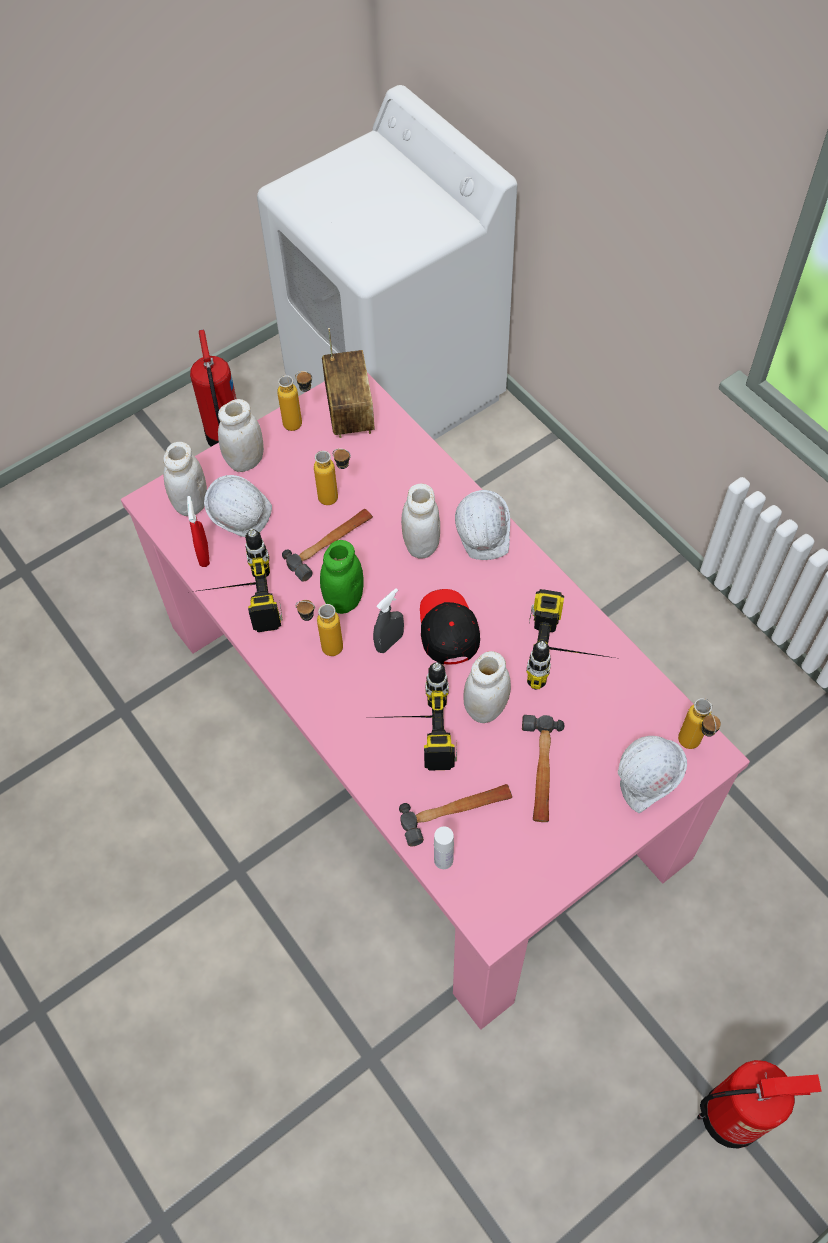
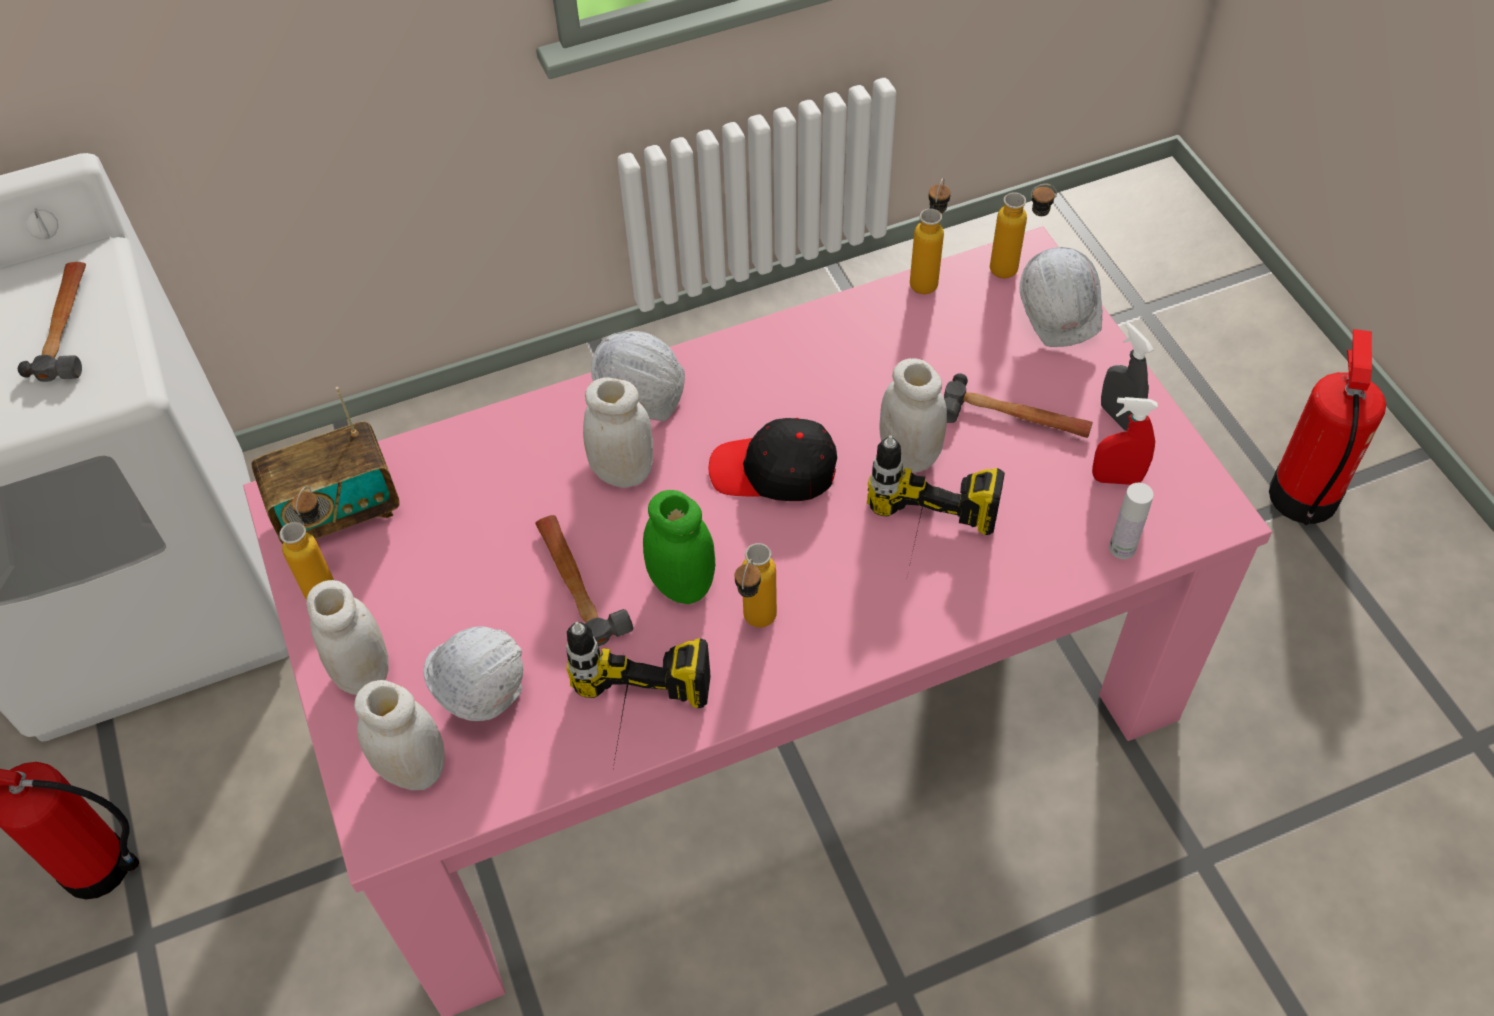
camera: 75 degrees left, 5 degrees down
red spray bottle [187,496,210,567] -> red spray bottle moved to [1092,397,1158,485]
bottle [314,449,351,505] -> bottle moved to [910,178,951,294]
radio [322,328,375,438] -> radio turned 150 degrees clockwise [252,387,400,544]
grey spray bottle [373,588,404,653] -> grey spray bottle moved to [1101,322,1154,431]
hammer [399,784,512,847] -> hammer moved to [18,262,86,382]
power drill [526,589,614,690] -> none

